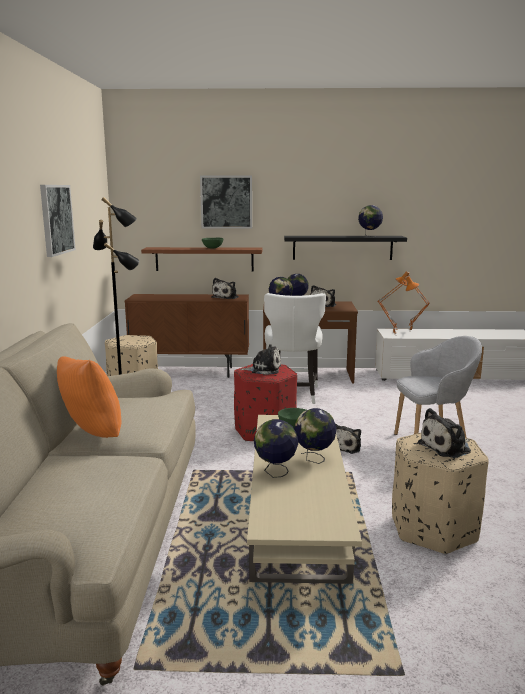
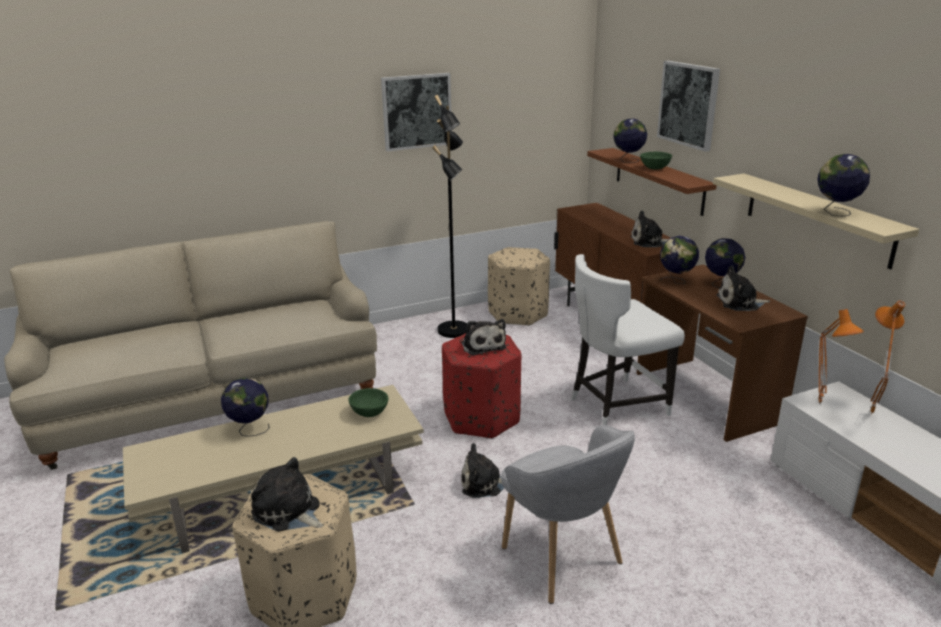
camera: 65 degrees right, 10 degrees up
orange pillow [57,356,122,438] -> none
black shelf [284,236,407,260] -> beige shelf [713,174,919,269]
globe [294,408,337,464] -> globe moved to [614,119,647,163]

